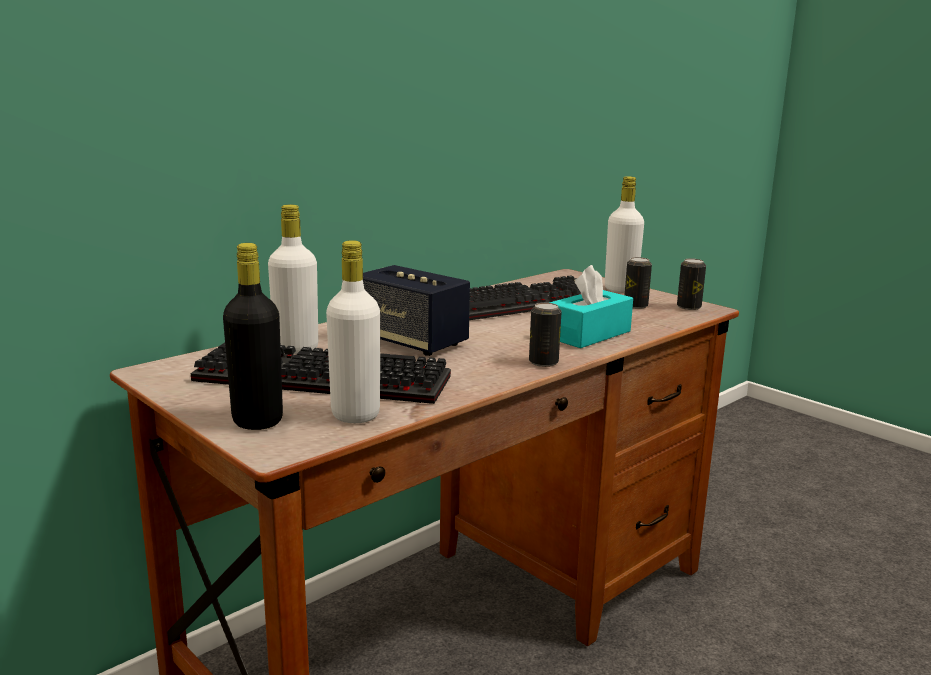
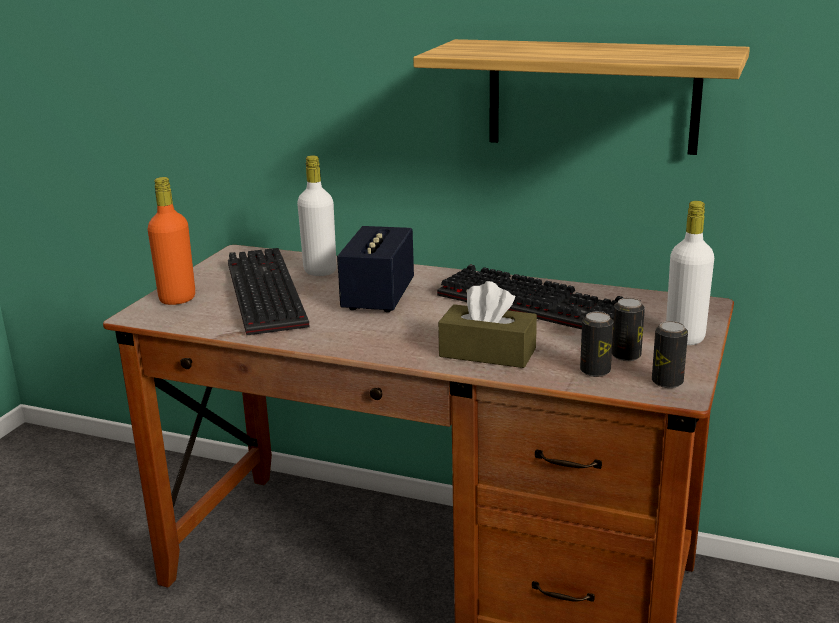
camera: 65 degrees right, 5 degrees up
black bottle [223,243,283,430] -> orange bottle [147,177,195,305]
white bottle [326,240,380,423] -> none
can [529,303,562,367] -> can moved to [580,312,614,377]
turquoise tissue box [550,265,633,348] -> brown tissue box [438,281,537,368]
none -> shelf [413,39,750,155]

